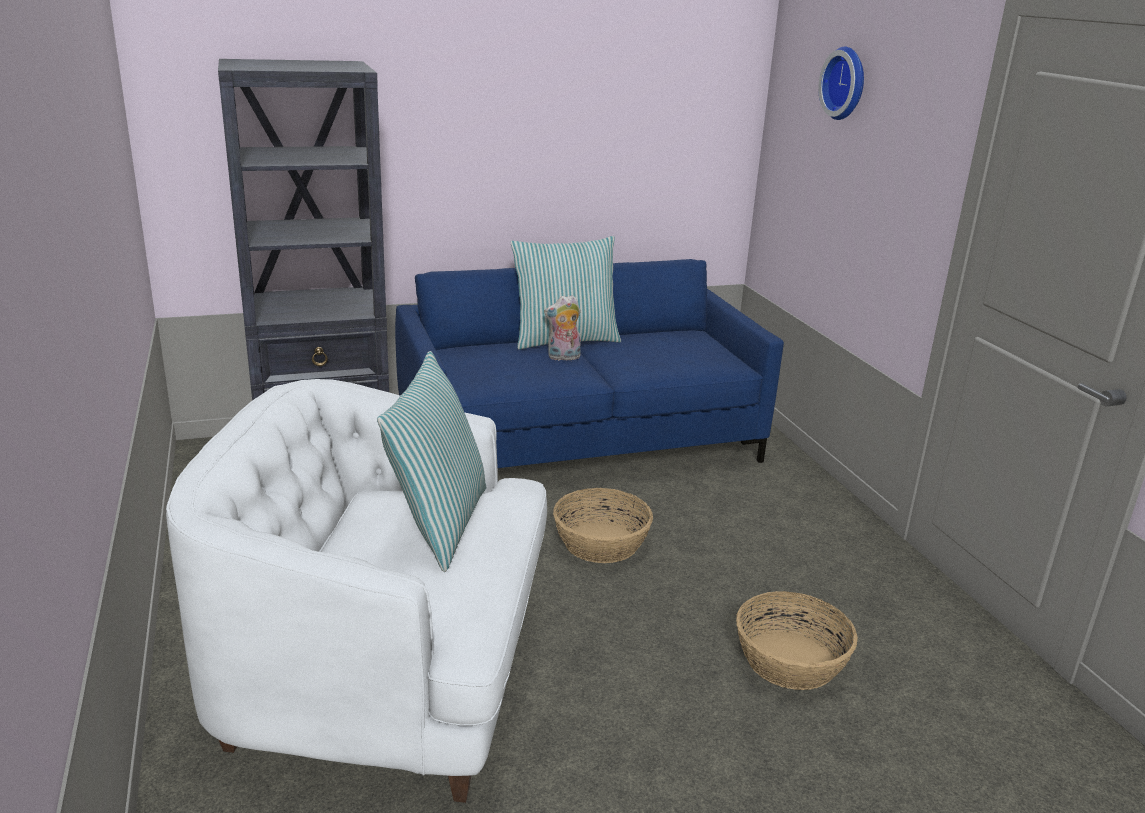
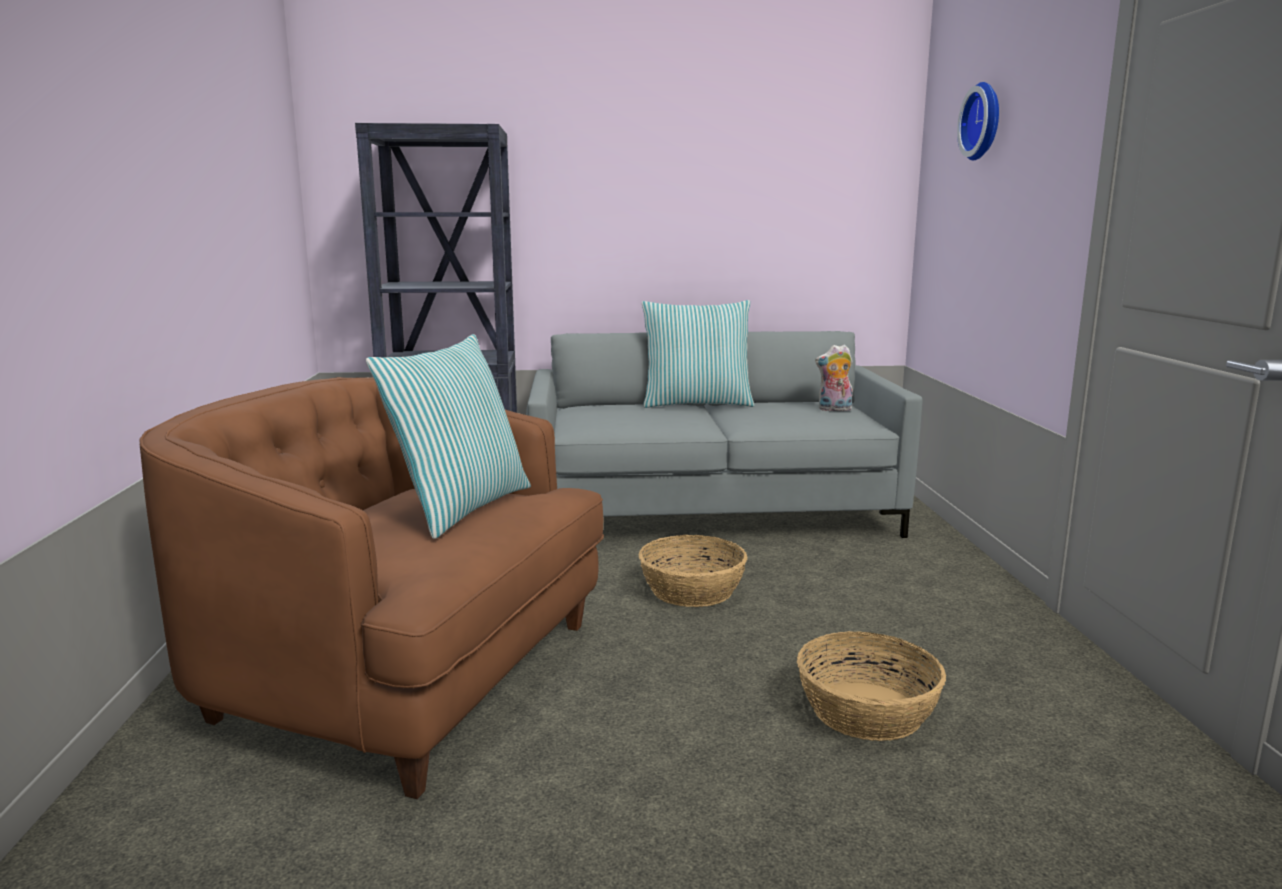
camera: 15 degrees right, 10 degrees down
white armchair [166,379,547,803] -> brown armchair [139,377,604,799]
blue sofa [395,259,784,468] -> grey sofa [526,331,923,538]
plush toy [544,295,581,361] -> plush toy moved to [815,344,853,411]

